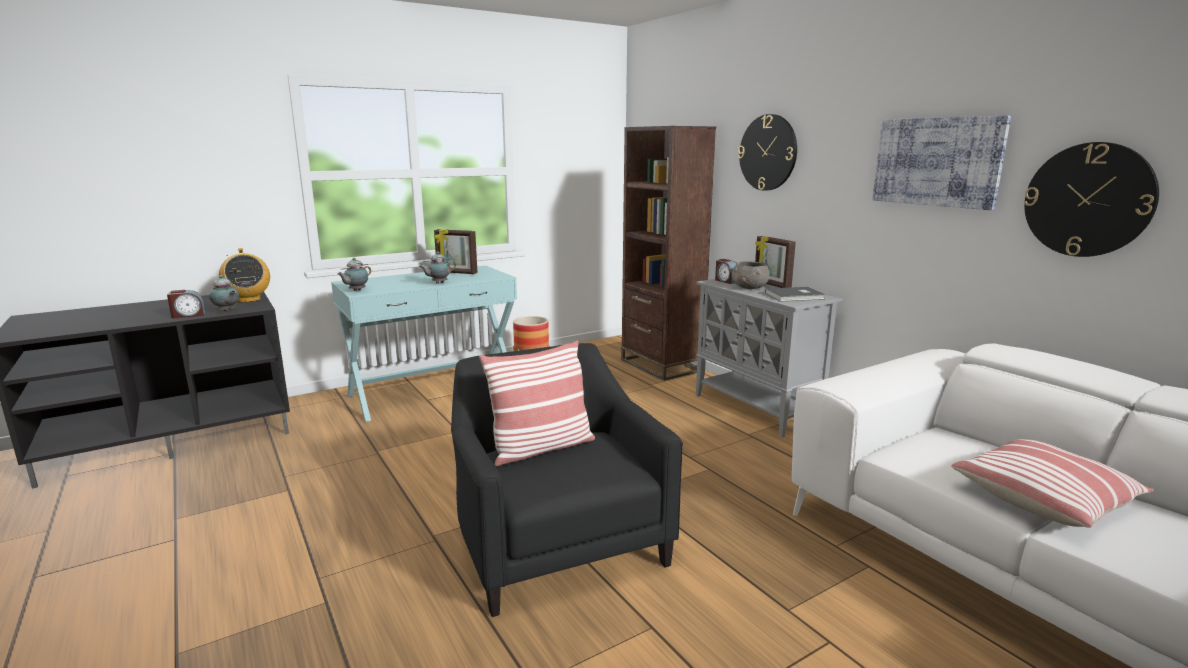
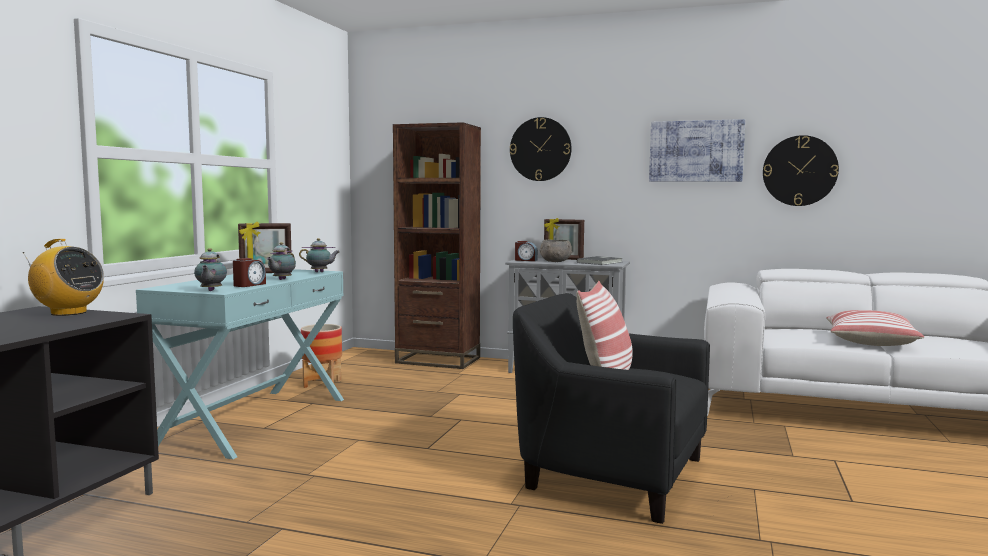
camera: 40 degrees left, 10 degrees down
alarm clock [167,290,205,318] -> alarm clock moved to [233,258,266,287]
teapot [209,275,239,312] -> teapot moved to [299,238,340,272]

